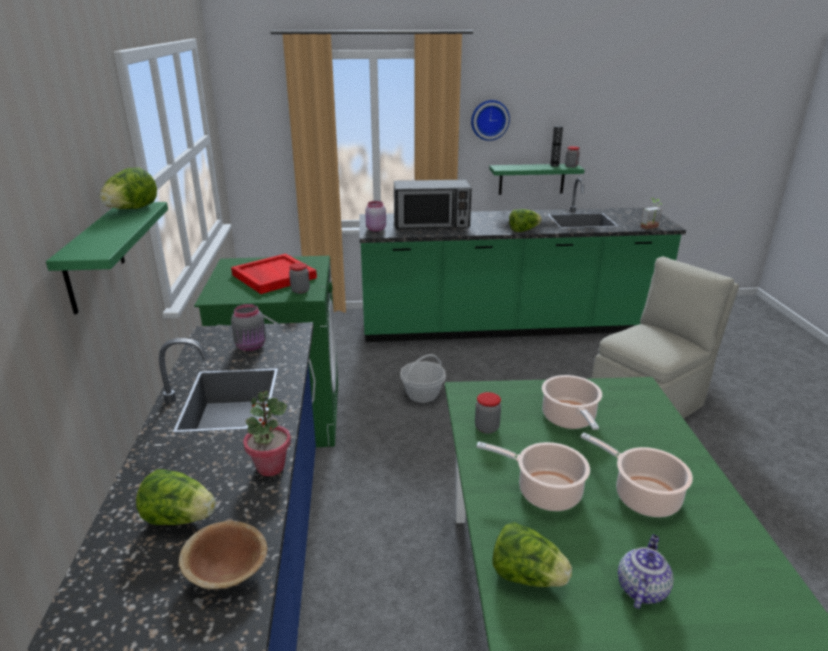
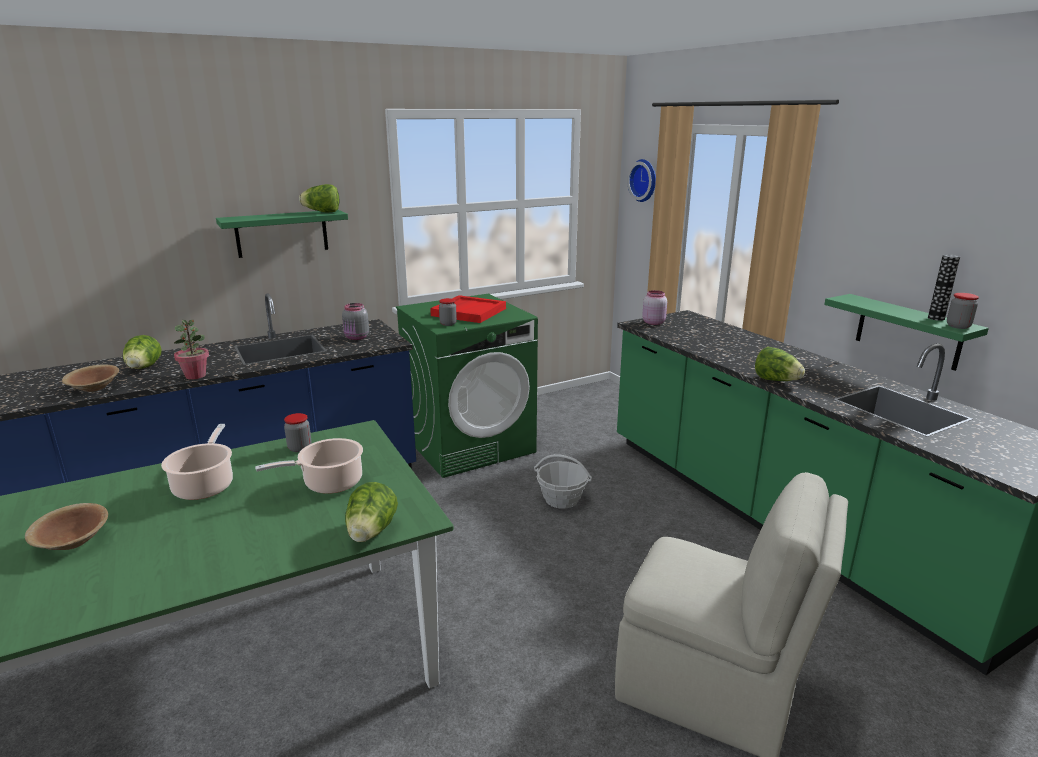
camera: 65 degrees right, 5 degrees down
microwave [394,180,472,229] -> none
wall clock [471,100,510,141] -> wall clock moved to [627,159,656,202]
lettuce [492,522,572,587] -> lettuce moved to [345,482,398,542]
cooking pot [580,433,693,517] -> none
teapot [618,534,674,609] -> brown bowl [25,503,108,550]
potted plant [641,198,662,229] -> none

